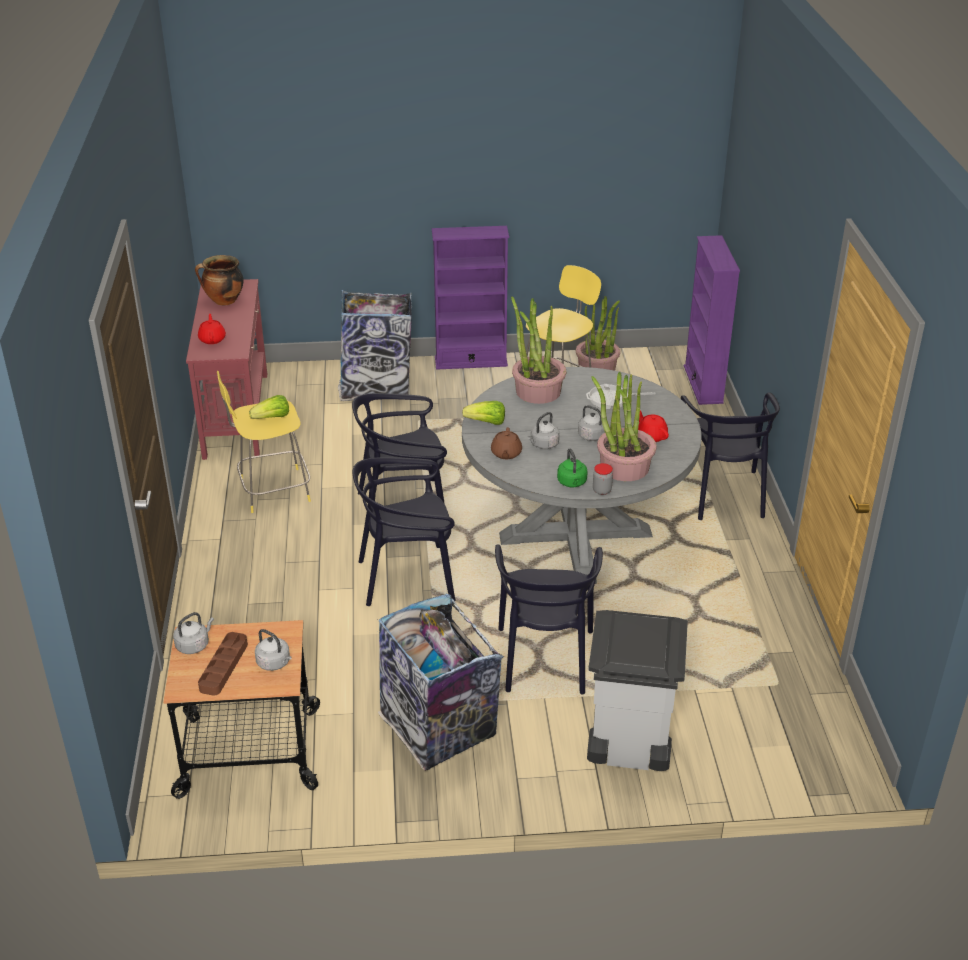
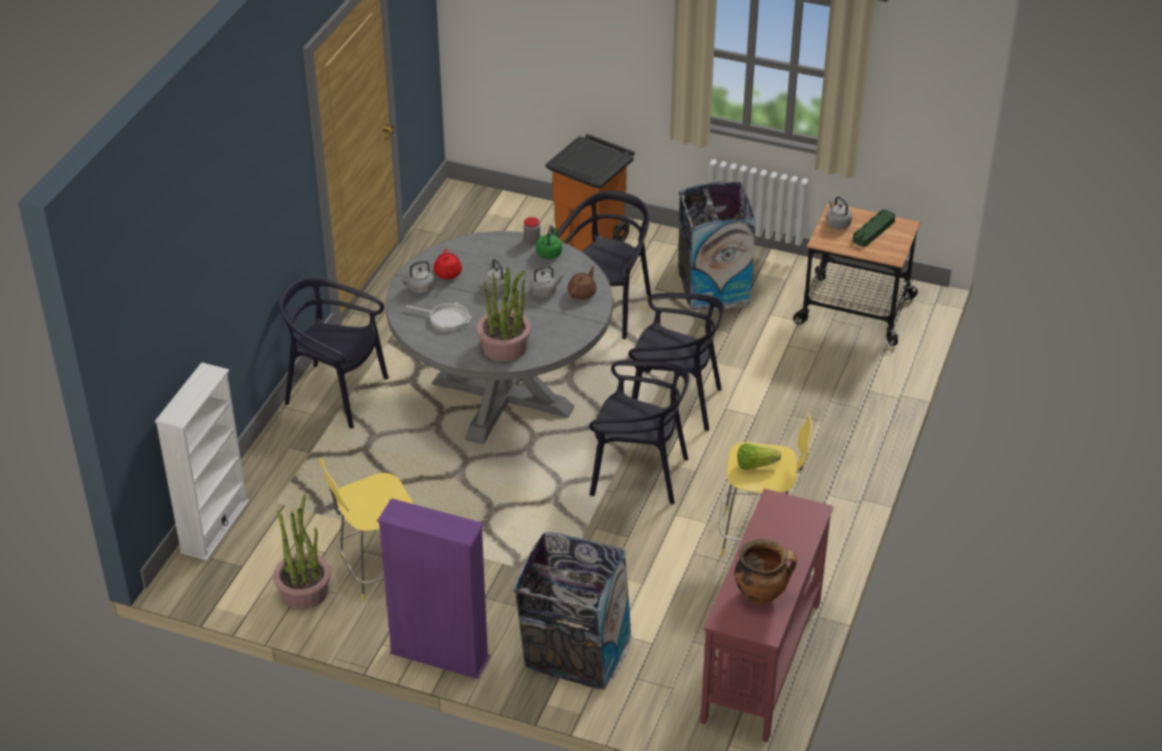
camera: 155 degrees left, 5 degrees up
grey kettle [173,612,214,654] -> grey kettle moved to [399,261,434,294]
red teapot [198,314,226,344] -> none
brown tray [198,632,248,696] -> green tray [853,210,895,247]
lettuce [462,401,505,425] -> none
grey trash can [587,610,688,771] -> orange trash can [545,134,635,251]
potted plant [591,372,657,481] -> none
black chair [681,392,780,520] -> black chair turned 90 degrees counterclockwise [280,278,389,429]
purple bookcase [684,235,740,405] -> white bookcase [155,362,250,561]

